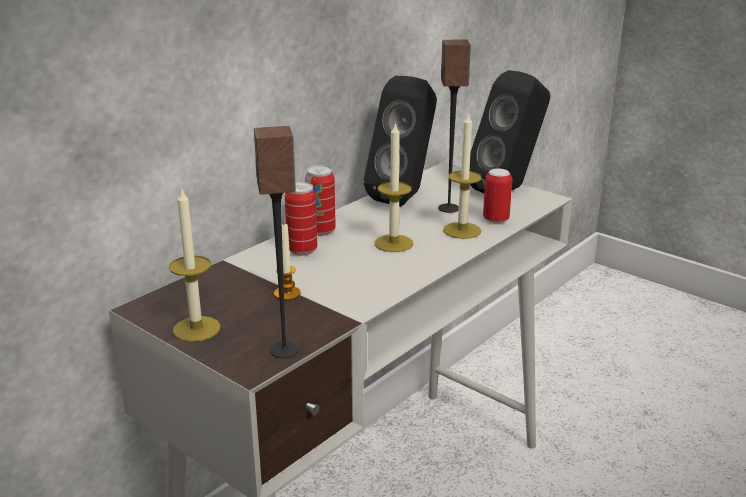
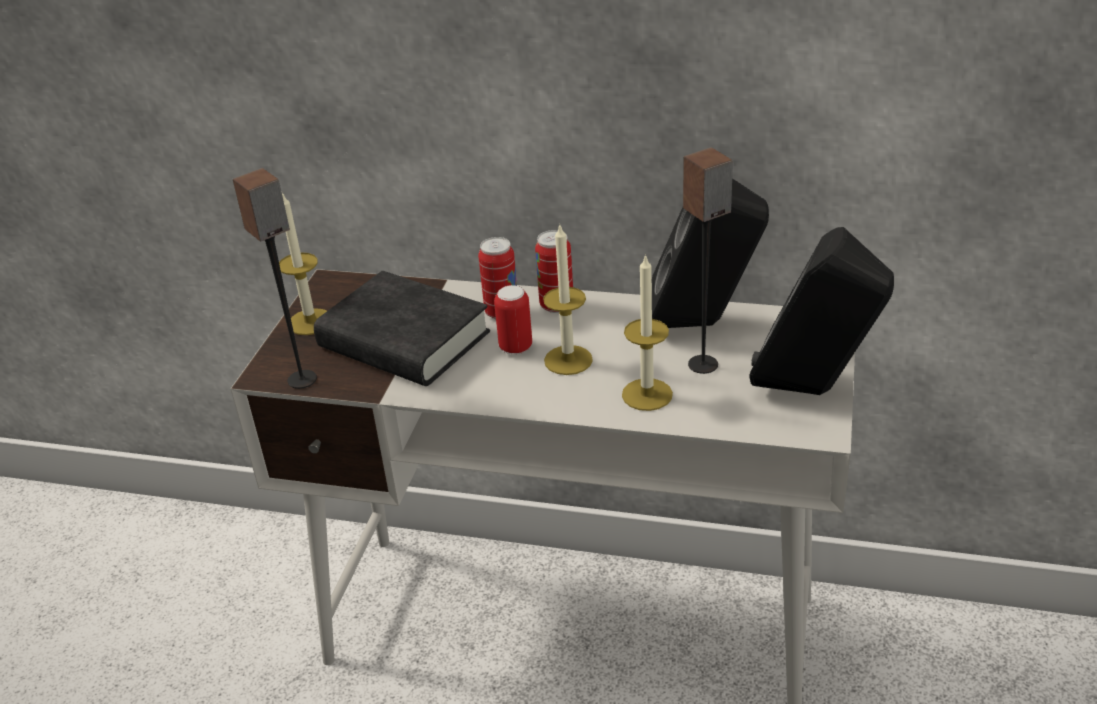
camera: 65 degrees right, 10 degrees up
candle [274,222,301,301] -> black book [314,271,490,386]
can [483,169,512,223] -> can moved to [494,285,532,354]

